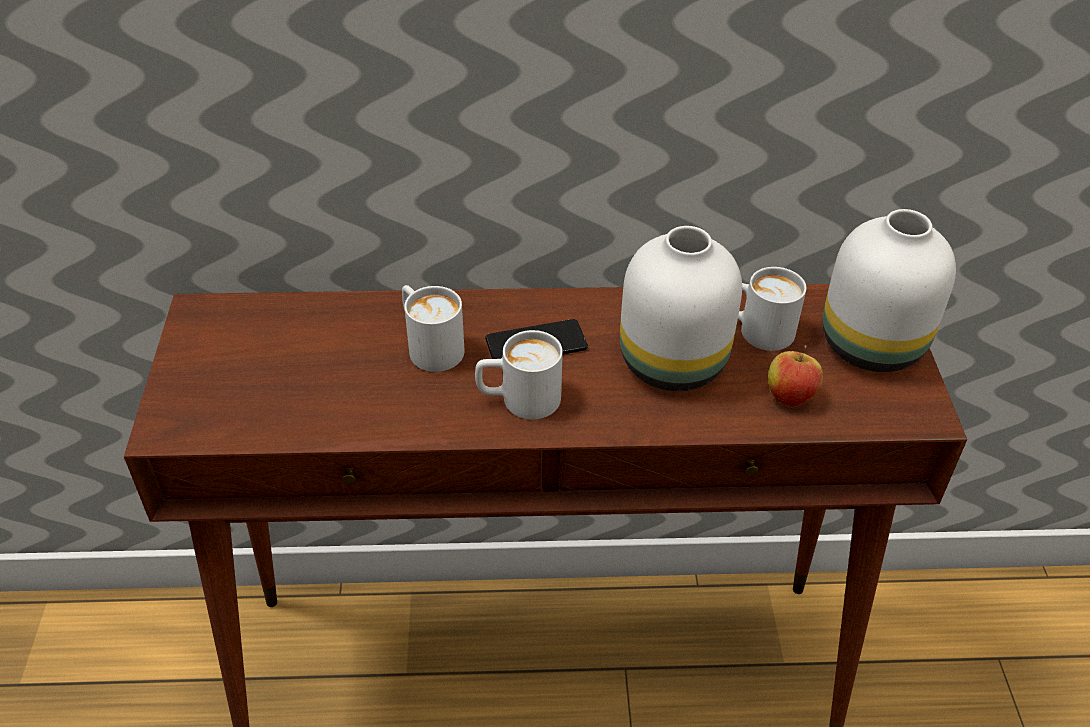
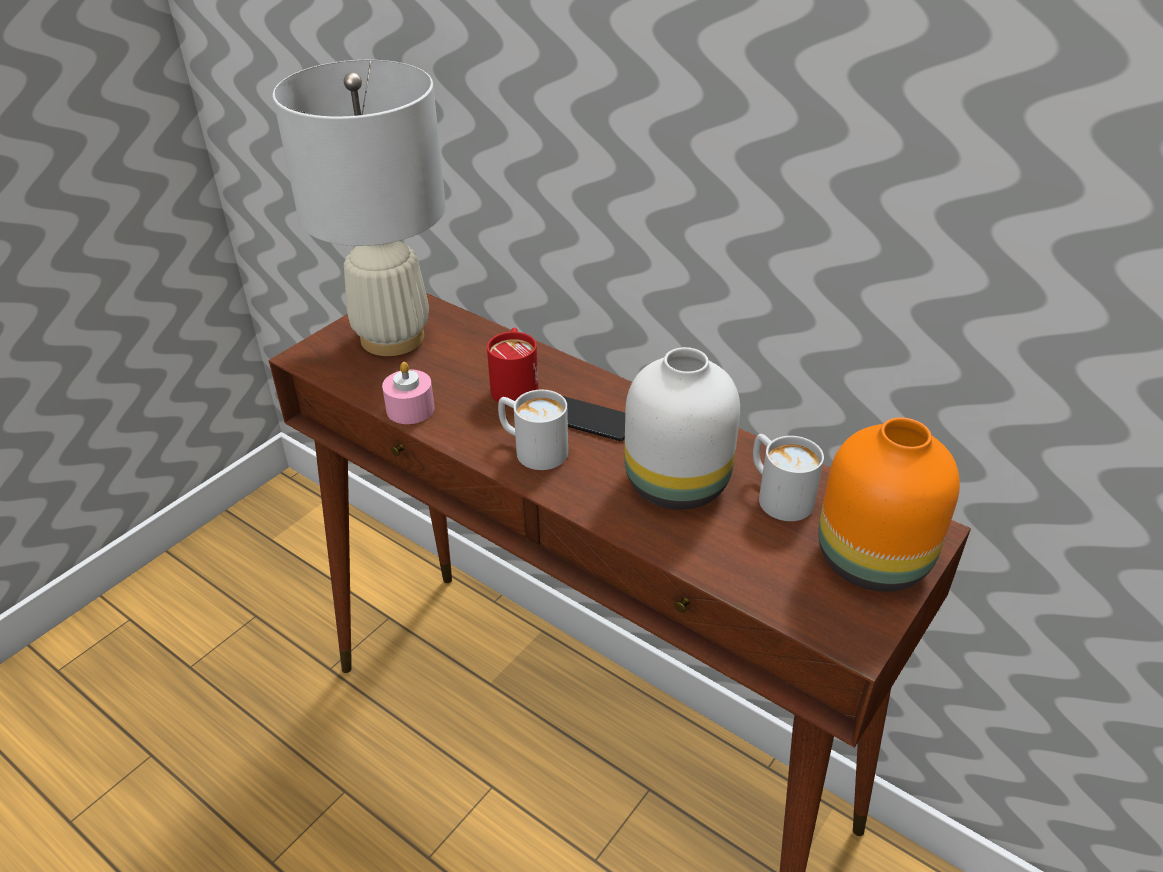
camera: 40 degrees right, 5 degrees down
white mug [402,285,464,372] -> red mug [487,328,538,406]
apple [768,345,823,407] -> none
white vase [823,209,956,372] -> orange vase [818,417,960,592]
none -> white table lamp [273,60,446,356]
none -> pink candle [382,362,435,424]

